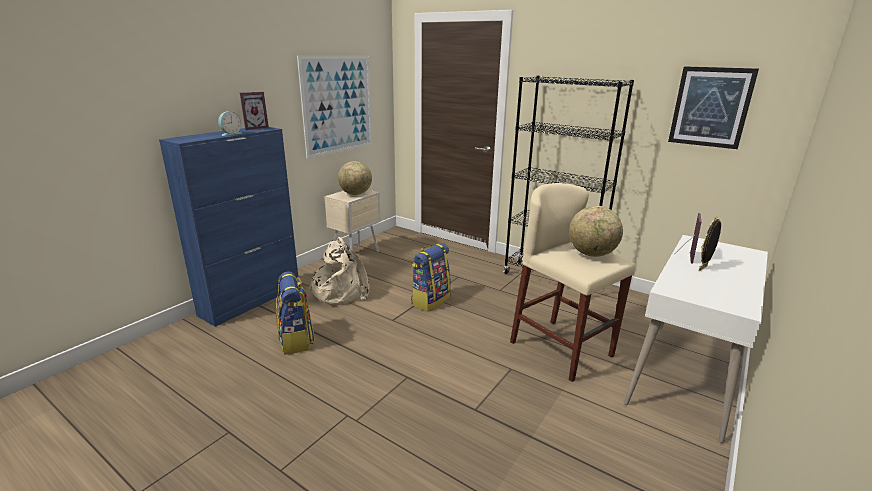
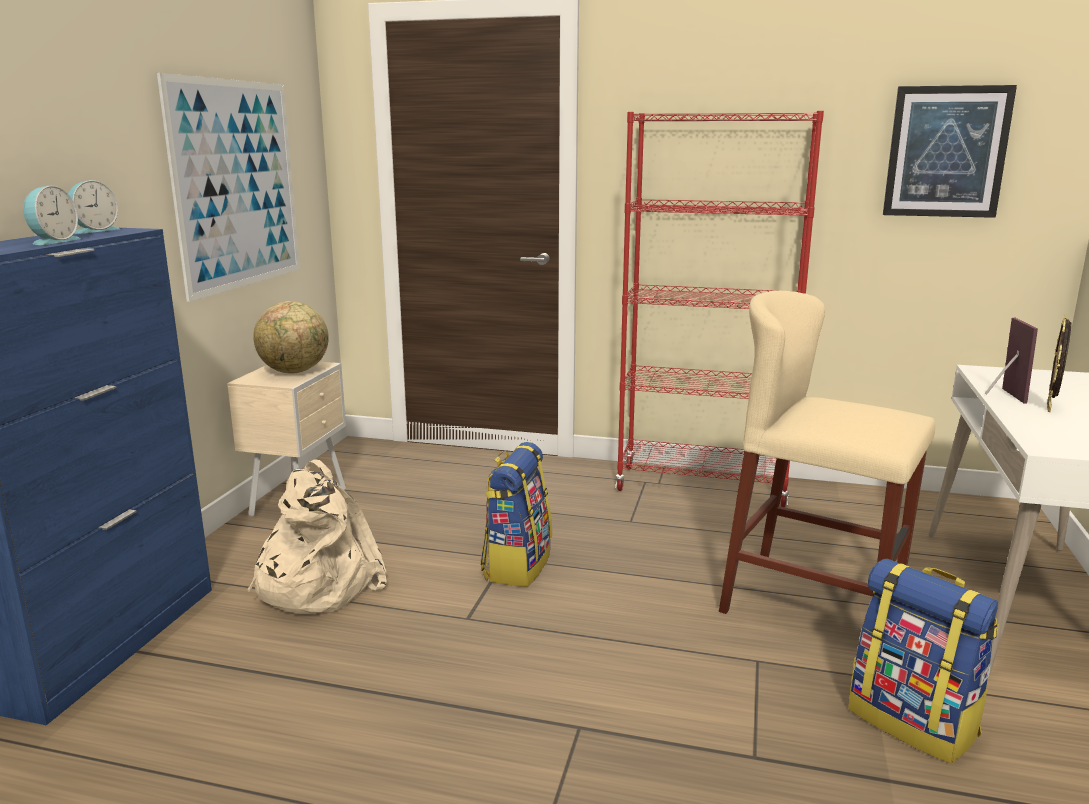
camera: 20 degrees left, 5 degrees down
picture frame [240,92,269,130] -> alarm clock [68,180,120,234]
backpack [276,272,315,355] -> backpack moved to [849,559,999,763]
black bookcase [504,76,634,274] -> red bookcase [615,111,824,507]
globe [569,206,623,257] -> none

